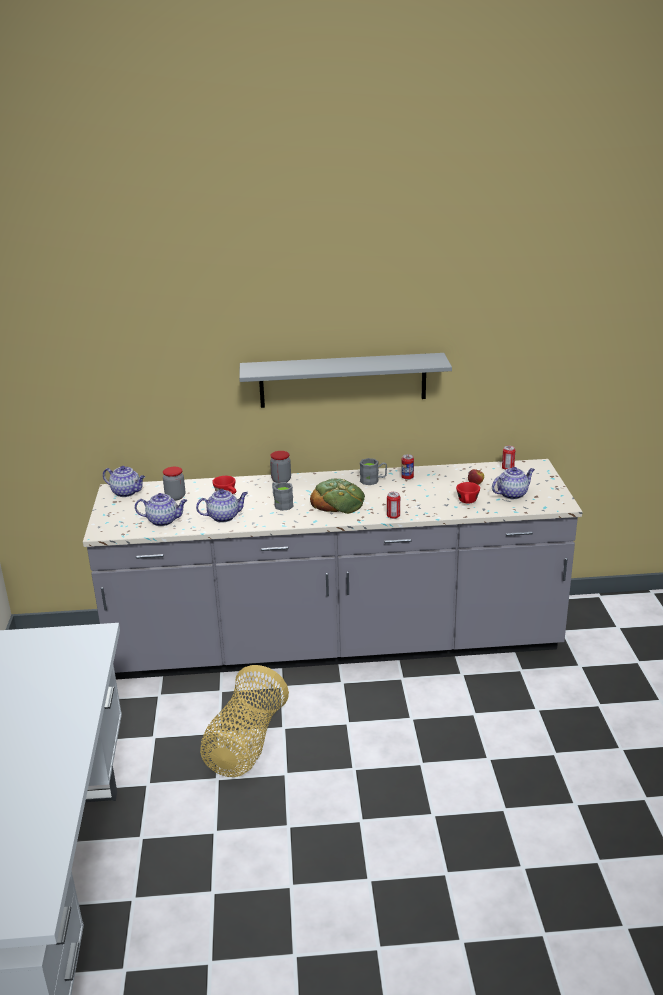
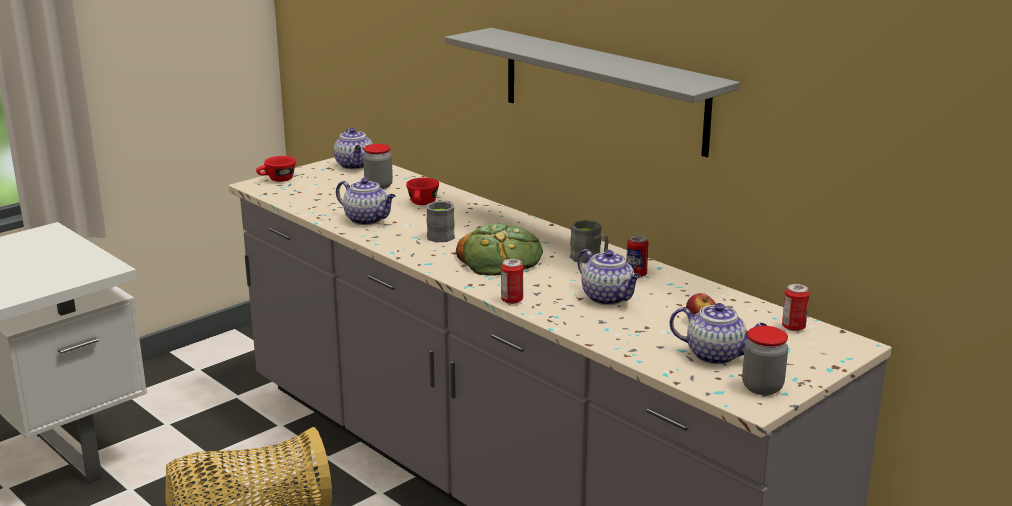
camera: 50 degrees right, 5 degrees down
teapot [135,493,187,526] -> teapot moved to [577,249,641,305]
jar [270,451,291,483] -> jar moved to [742,326,788,395]
red cup [456,482,480,504] -> red cup moved to [256,156,296,182]

